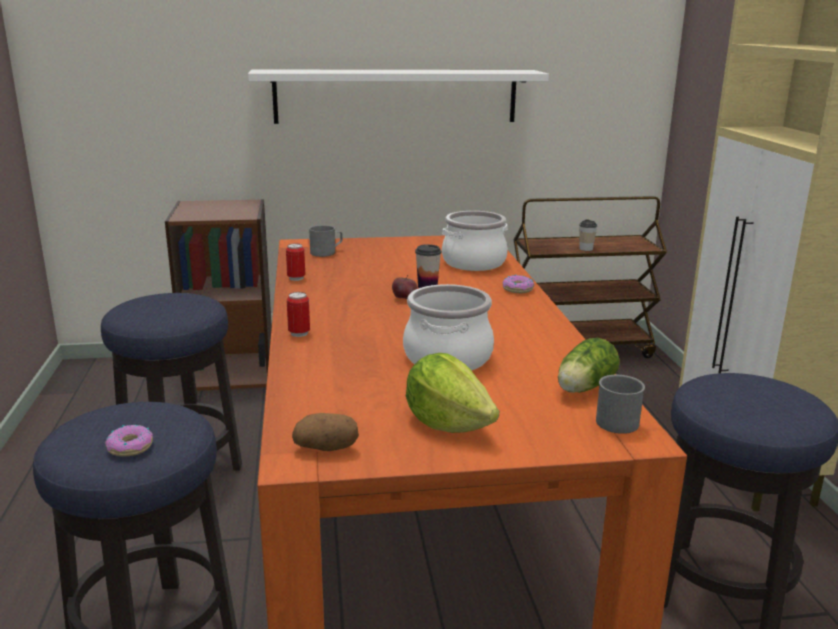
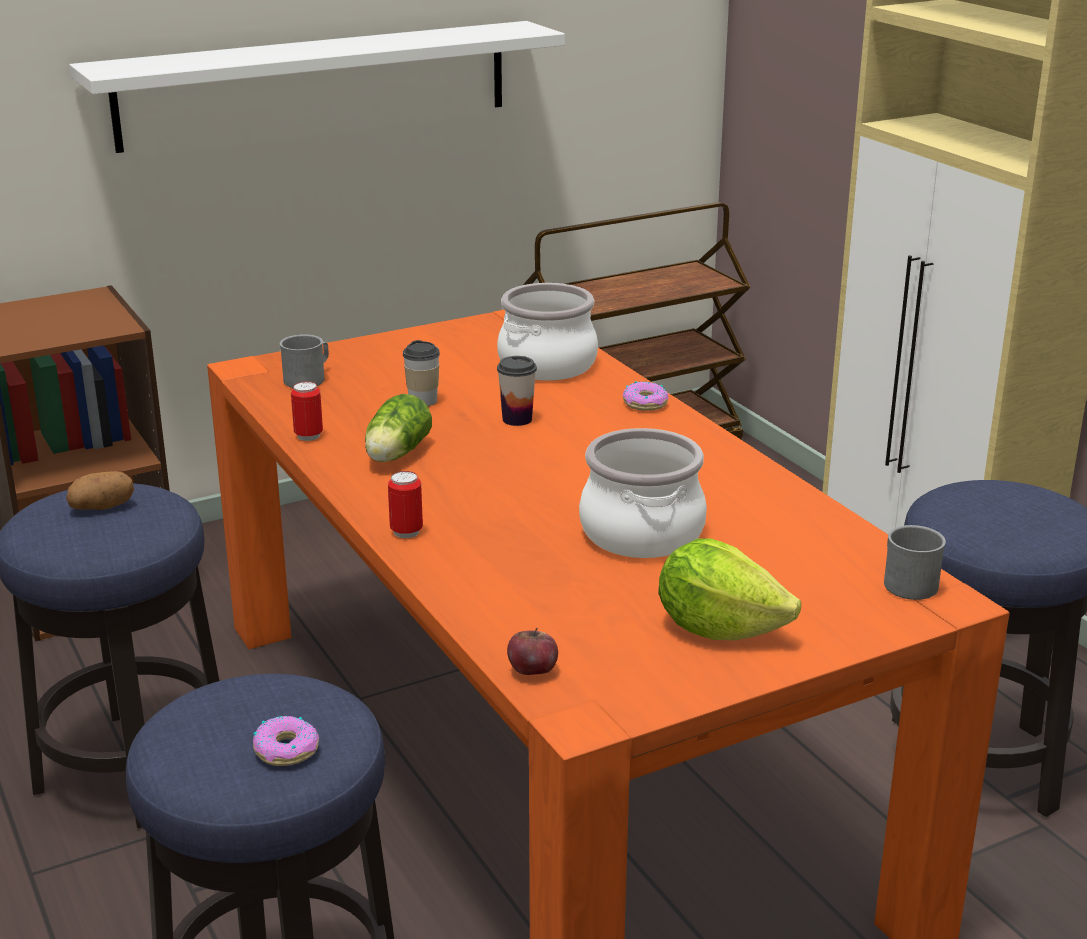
camera: 20 degrees left, 5 degrees up
potato [292,413,359,451] -> potato moved to [66,471,134,510]
apple [392,275,418,299] -> apple moved to [507,628,558,675]
lettuce [558,337,620,393] -> lettuce moved to [365,394,432,462]
cup [579,220,597,251] -> cup moved to [403,340,440,406]

